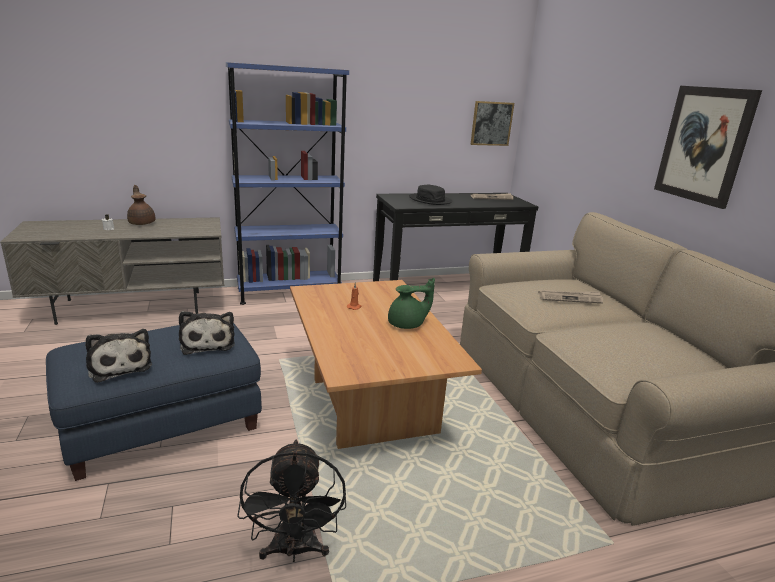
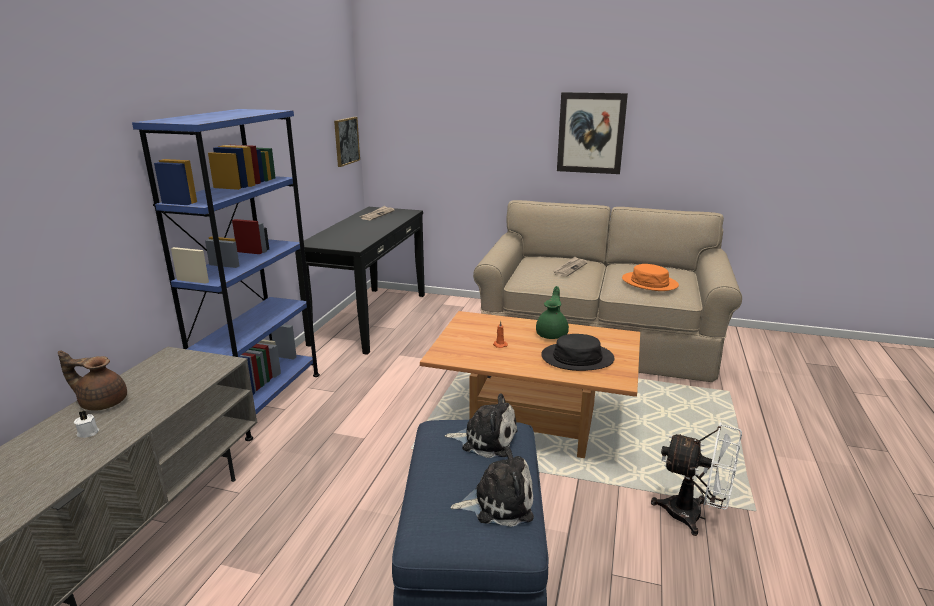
camera: 55 degrees left, 0 degrees up
black fan [237,440,346,562] -> white fan [651,422,742,536]
black hat [409,184,453,205] -> black hat moved to [541,334,615,371]
none -> orange hat [622,264,679,291]

